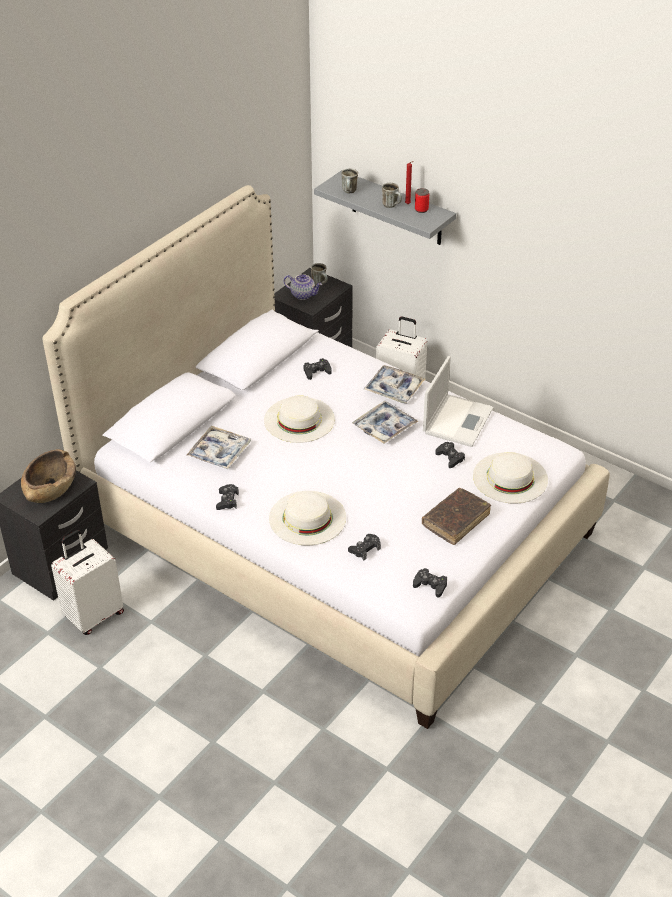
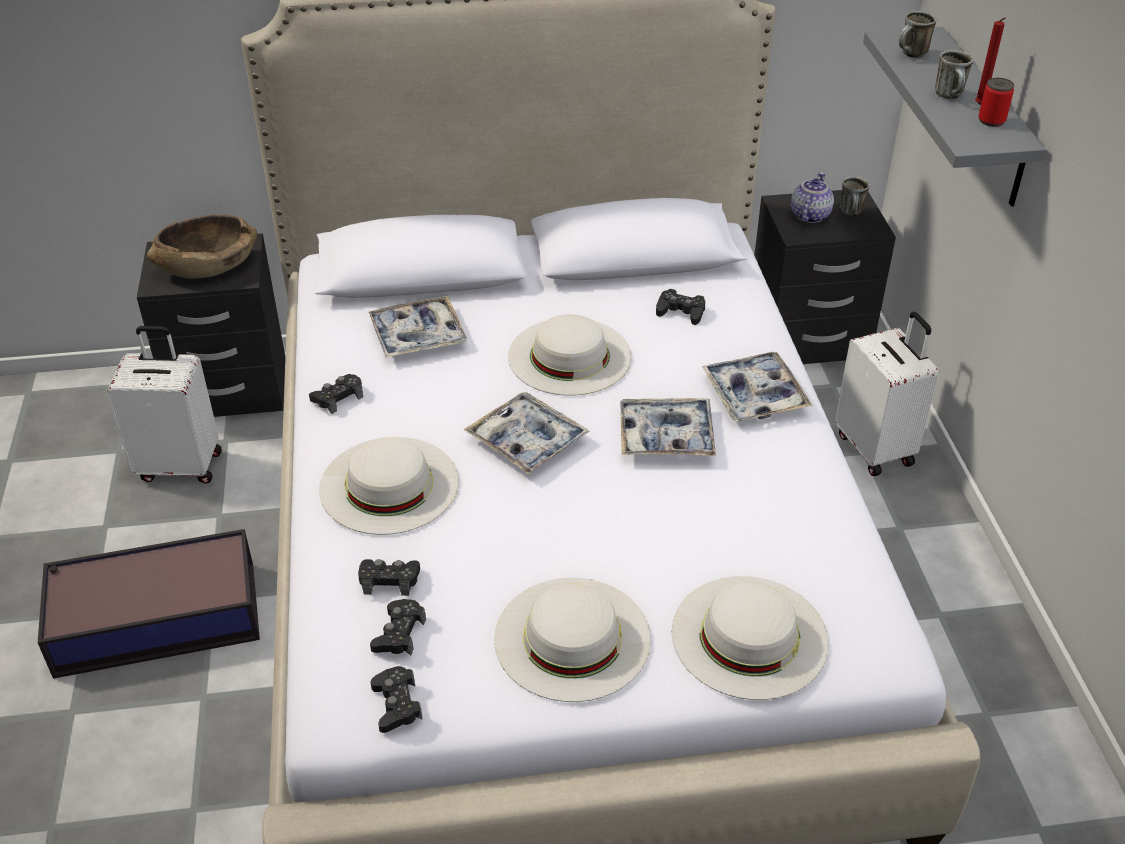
camera: 45 degrees right, 0 degrees up
teapot [284,274,322,300] -> teapot turned 135 degrees counterclockwise [791,172,834,223]
brown book [422,488,491,545] -> white hat [494,578,651,702]
laptop [423,356,494,447] -> none
black game controller [435,442,465,468] -> black game controller moved to [370,599,426,655]
none -> storage box [38,529,260,679]
none -> tray [463,392,590,474]

